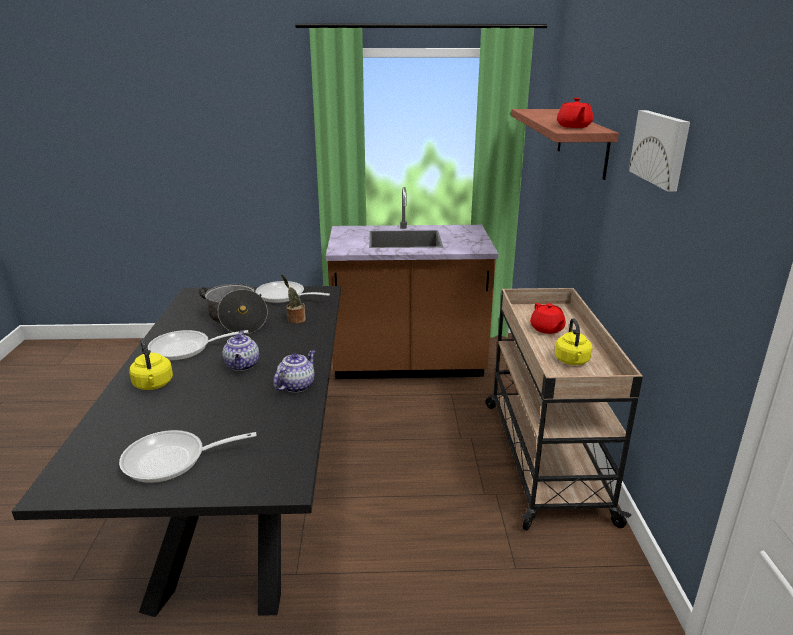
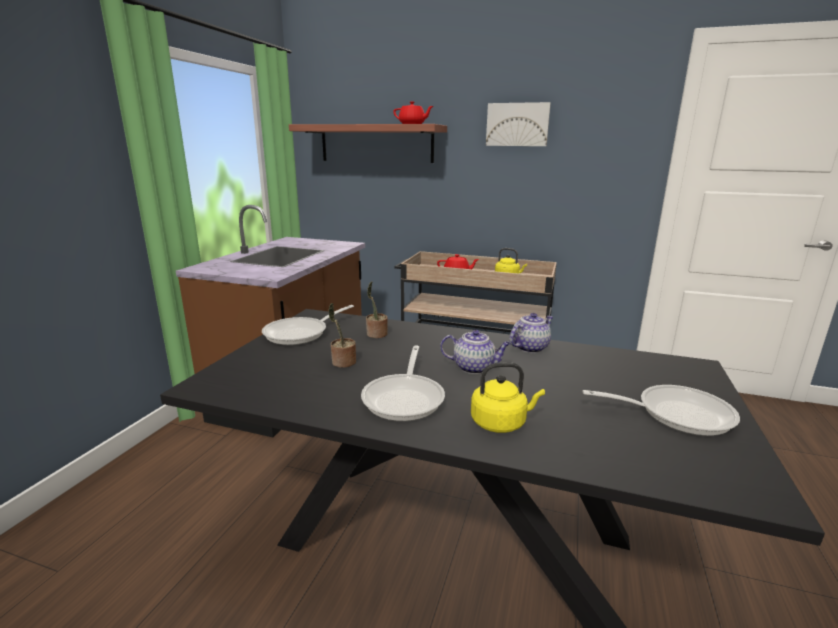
camera: 70 degrees left, 5 degrees down
frying pan [119,430,257,483] -> frying pan turned 90 degrees counterclockwise [583,385,740,436]
cooking pot [199,284,268,334] -> potted plant [328,303,356,367]
teapot [273,350,315,393] -> teapot turned 90 degrees clockwise [509,313,553,353]

